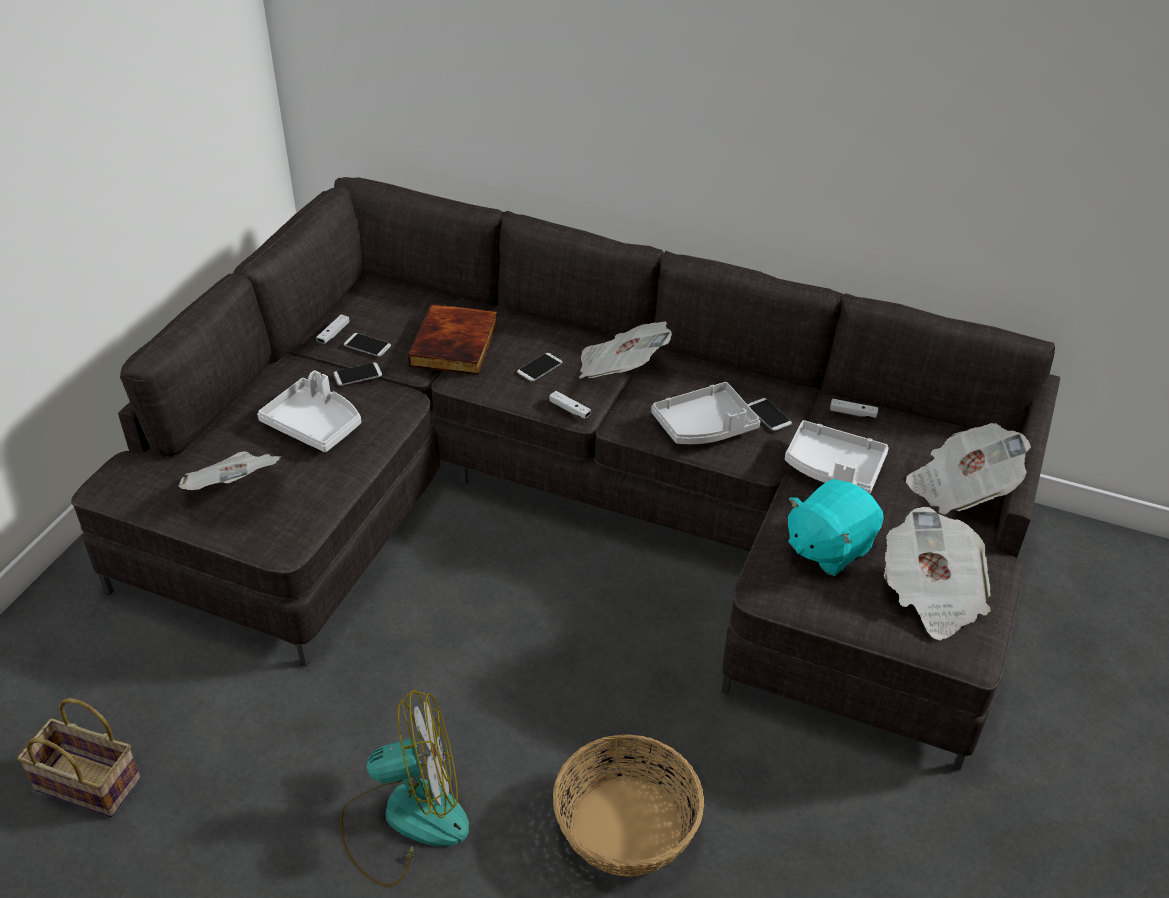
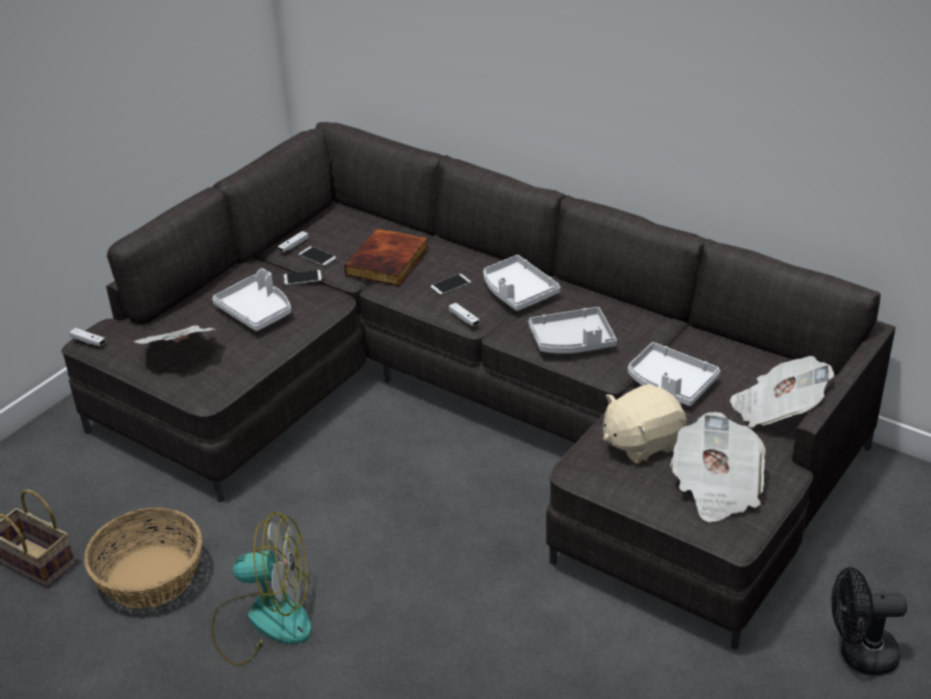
camera: 15 degrees right, 5 degrees down
basket [553,735,704,877] -> basket moved to [84,508,202,608]
newspaper [579,321,672,379] -> white tray [483,255,560,311]
phone [747,398,792,431] -> none
turquoise plush toy [788,479,884,576] -> beige plush toy [603,384,686,465]
white game controller [830,399,878,418] -> white game controller moved to [69,328,106,346]
none -> black fan [831,567,907,675]

